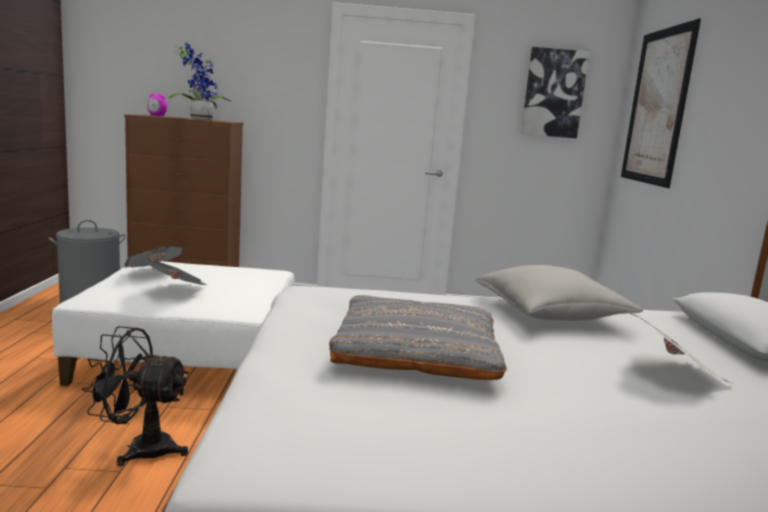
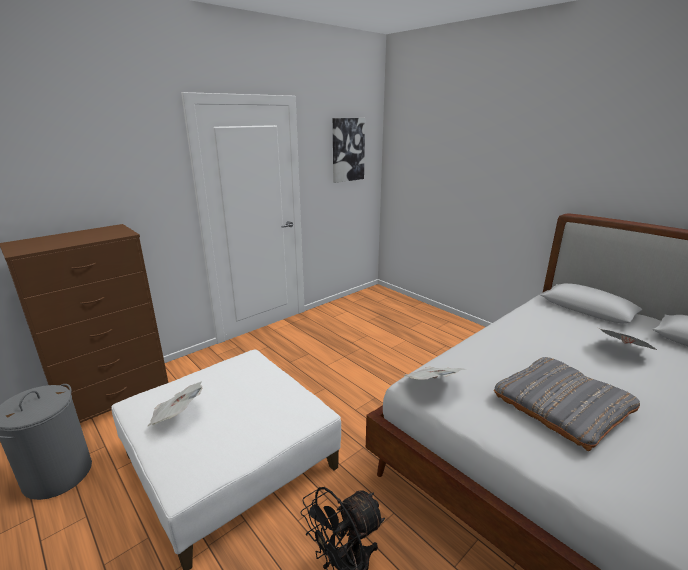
camera: 40 degrees left, 10 degrees up
newspaper [142,261,207,285] -> newspaper moved to [405,367,465,380]
alarm clock [147,93,167,116] -> none
potted plant [168,42,232,120] -> none
grey pillow [475,265,643,321] -> none
picture [621,18,701,188] -> none

